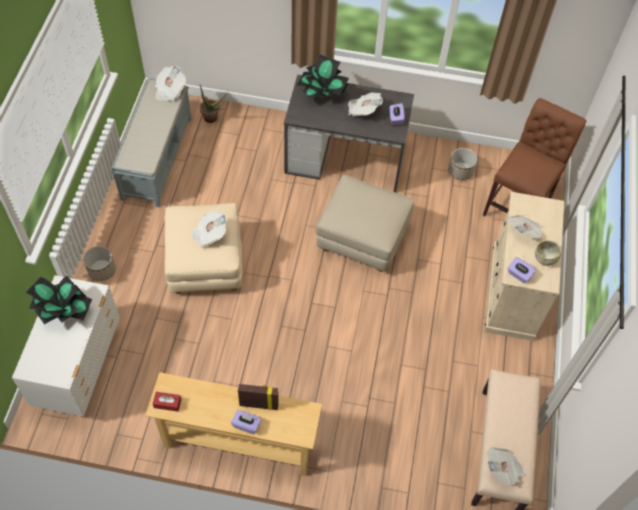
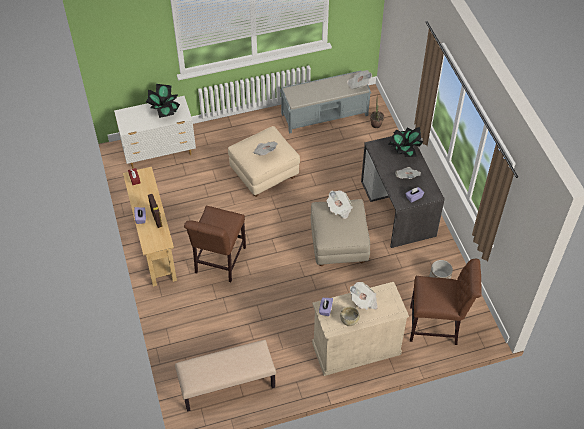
camera: 65 degrees right, 5 degrees down
planter [83,246,116,281] -> none
newspaper [486,447,526,486] -> newspaper moved to [327,190,353,219]
none -> brown chair [184,206,246,282]

